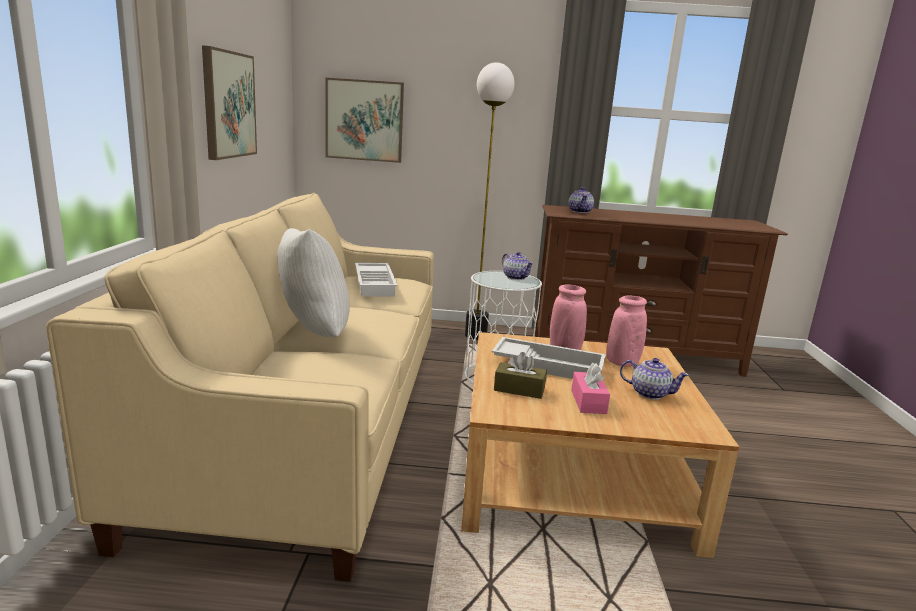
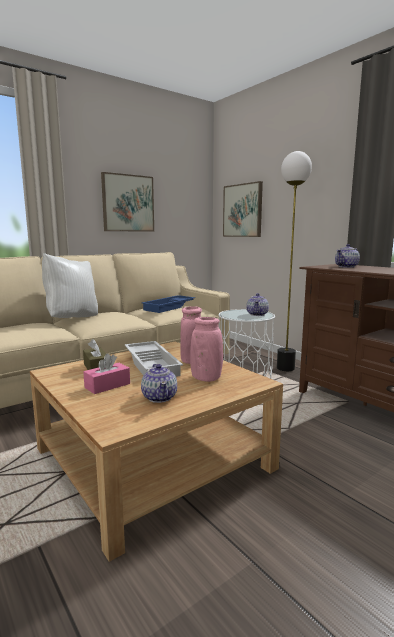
camera: 50 degrees right, 5 degrees down
white tray [355,263,398,296] -> blue tray [142,295,195,313]

